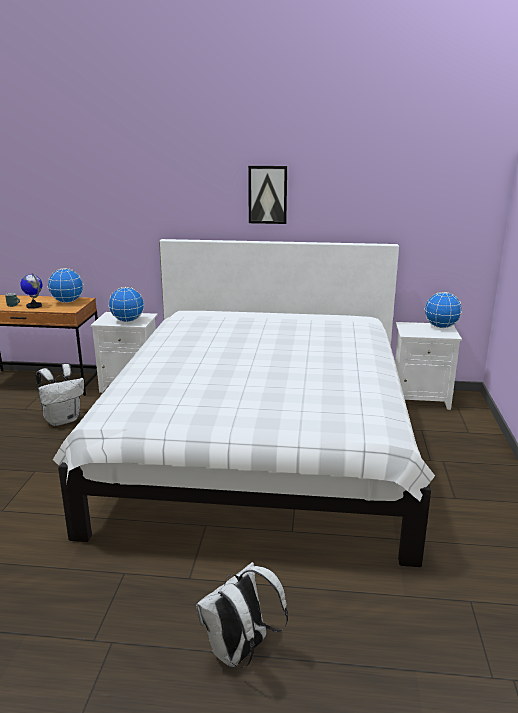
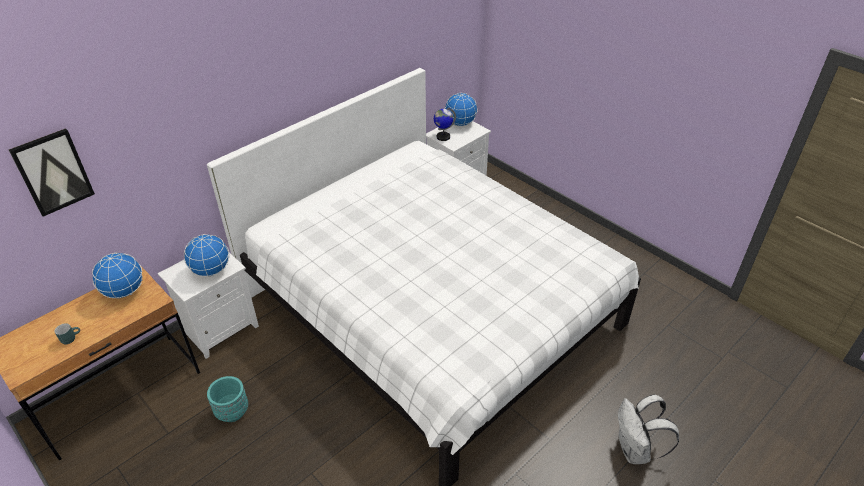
camera: 50 degrees left, 20 degrees up
globe [20,273,42,309] -> globe moved to [434,107,456,141]
white backpack [36,364,84,426] -> turquoise planter [207,376,248,422]
picture [248,166,287,224] -> picture moved to [9,128,95,217]

